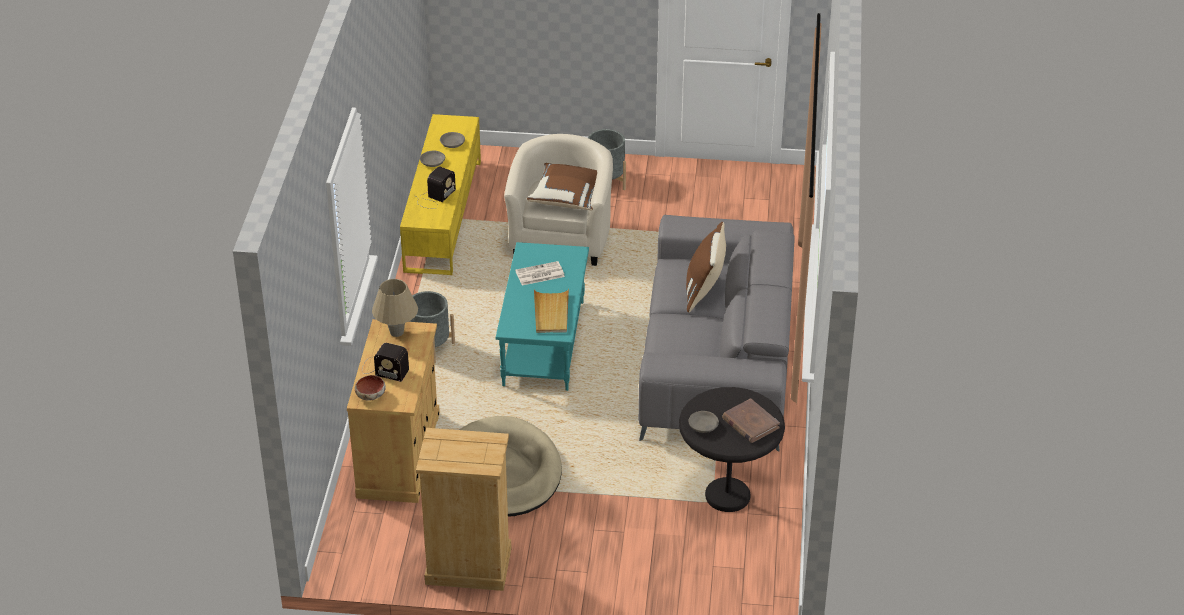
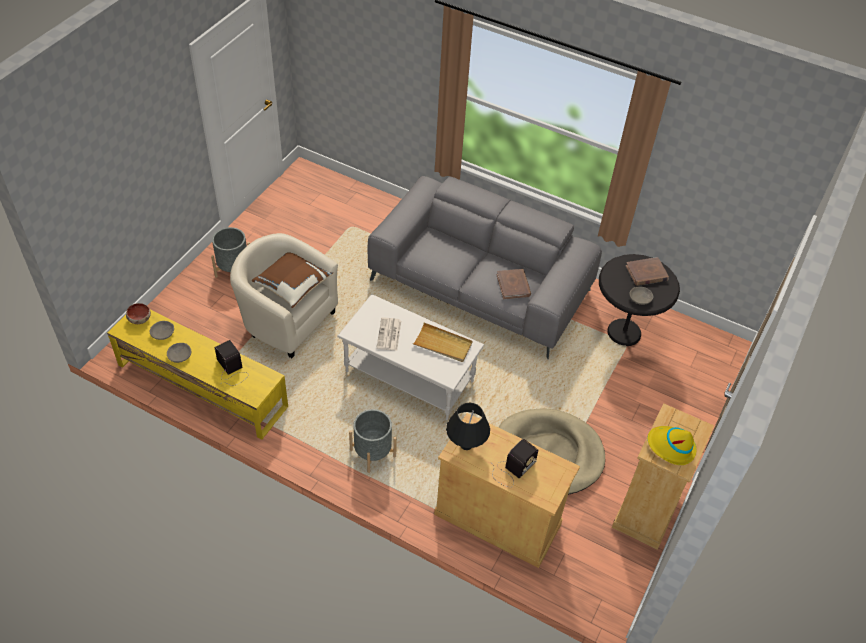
camera: 70 degrees left, 10 degrees up
bowl [355,375,386,401] -> bowl moved to [126,303,151,324]
beige table lamp [372,279,418,337] -> black table lamp [446,403,490,450]
turquoise coffee table [496,242,589,391] -> white coffee table [338,294,484,420]
brown pillow [686,222,726,313] -> none
none -> brown book [497,269,531,299]
none -> yellow hat [648,426,696,465]

